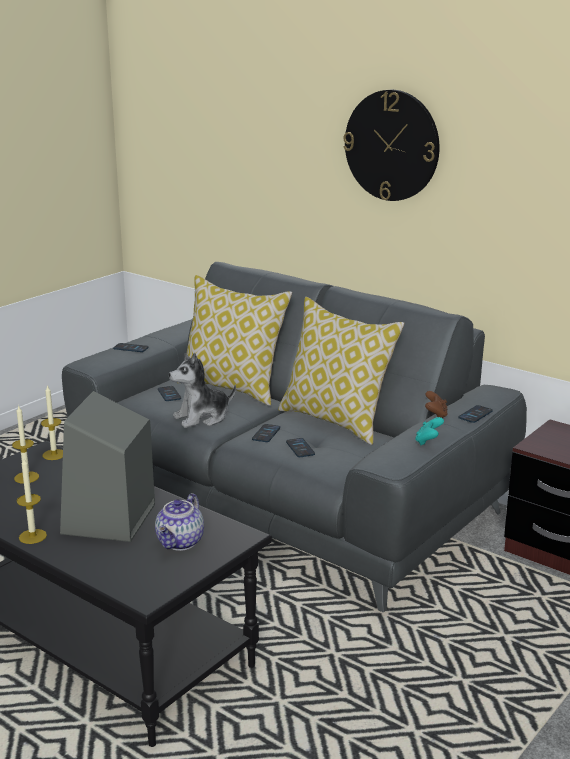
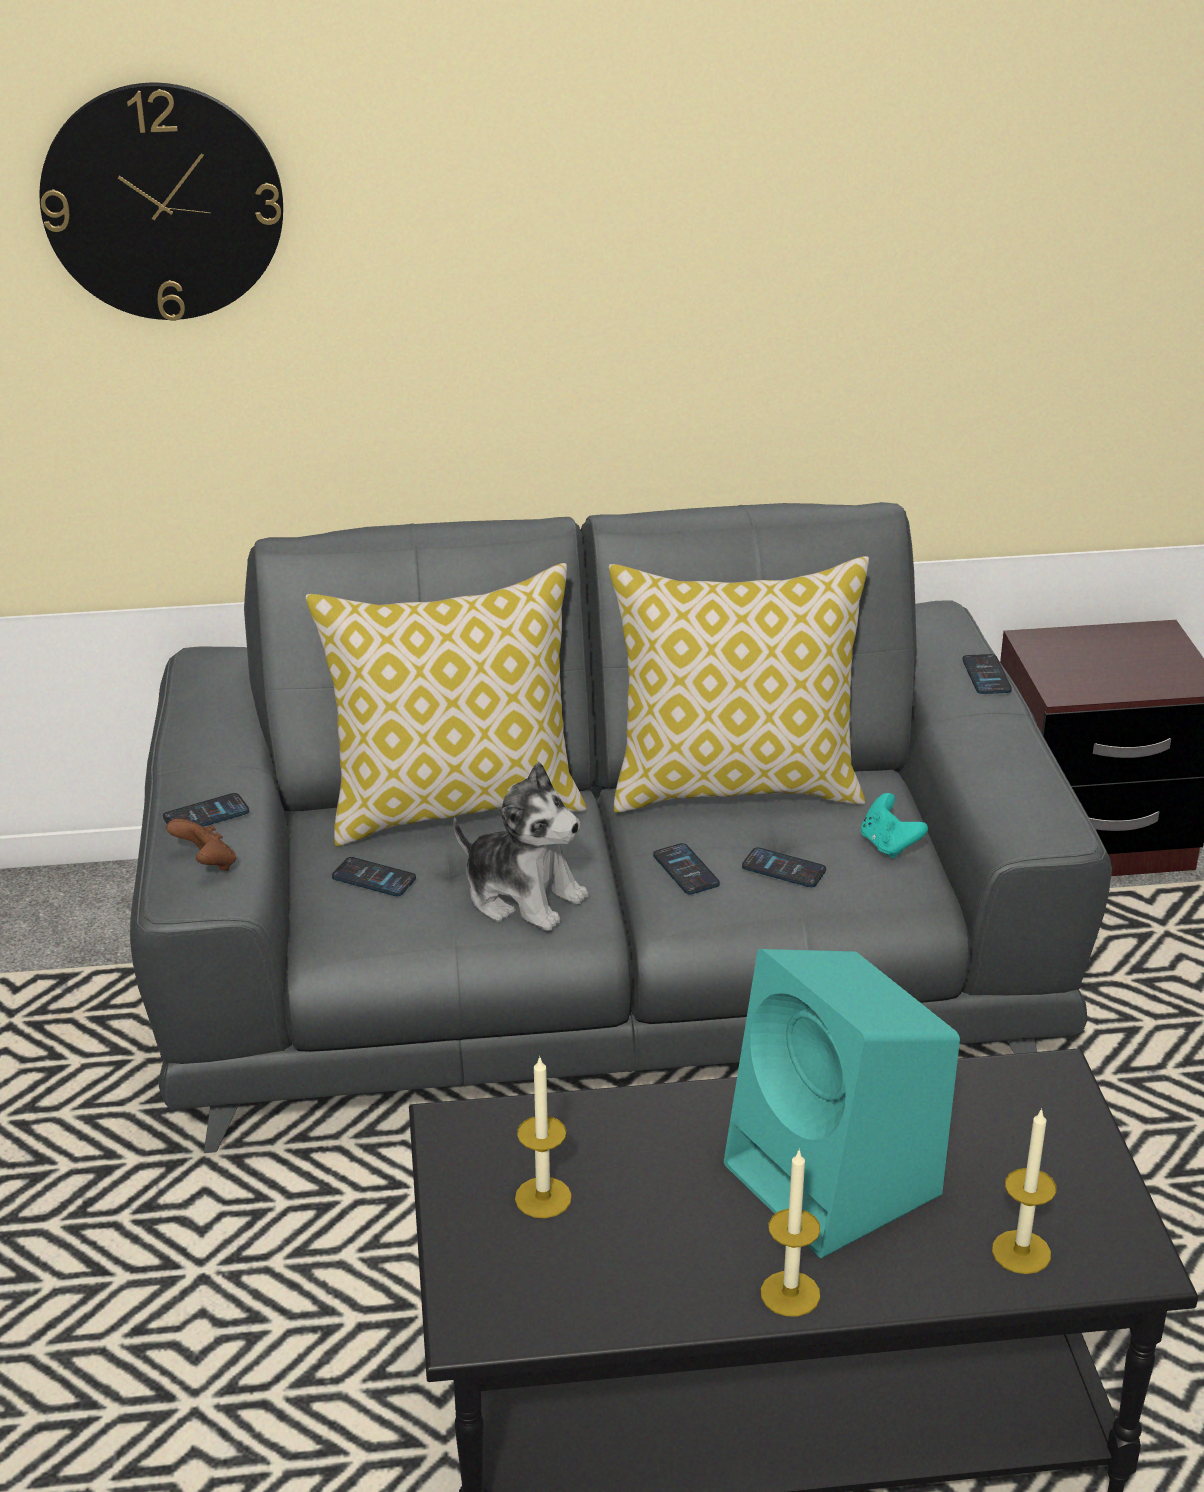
camera: 45 degrees left, 10 degrees up
candle [41,385,63,460] -> candle moved to [992,1108,1056,1274]
grey speaker [60,391,155,542] -> turquoise speaker [724,949,960,1258]
teapot [155,493,204,551] -> none
plush toy [169,353,236,428] -> plush toy turned 75 degrees counterclockwise [453,762,589,931]
wall clock [343,90,439,201] -> wall clock moved to [39,83,283,321]
turquoise game controller [415,417,444,445] -> turquoise game controller moved to [861,793,928,859]
brown game controller [425,391,448,418] -> brown game controller moved to [166,819,236,871]

